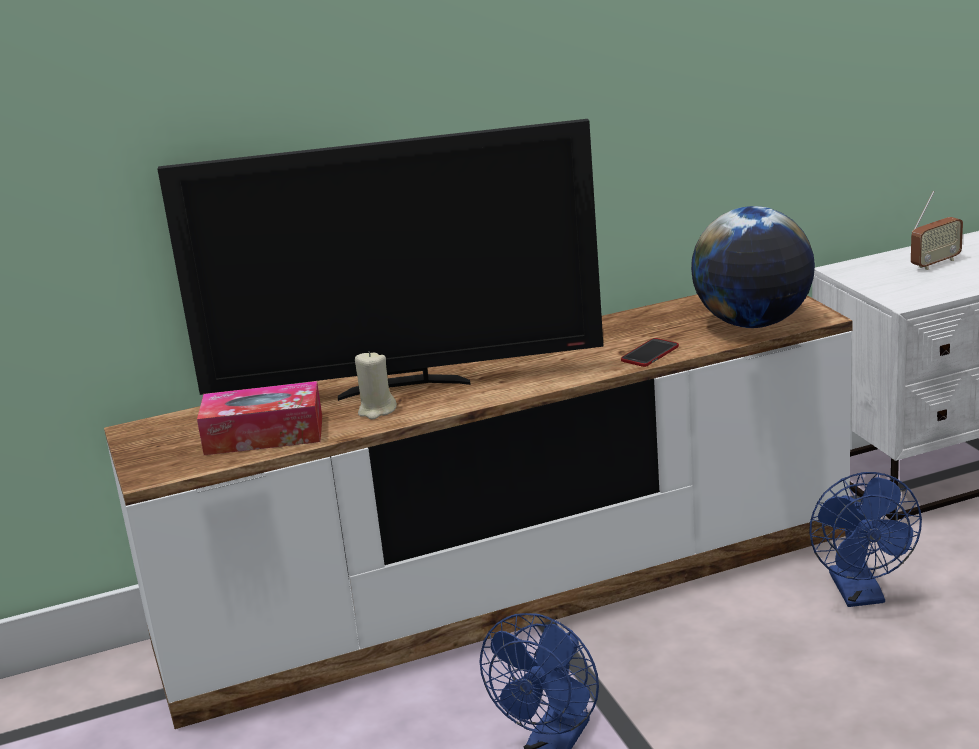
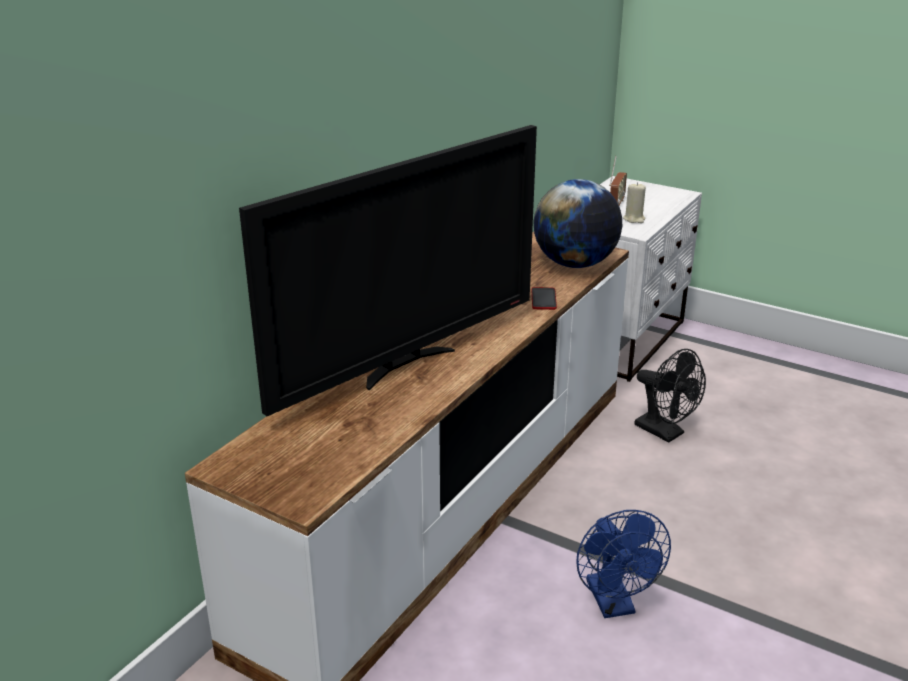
camera: 40 degrees left, 5 degrees up
tissue box [197,381,322,455] -> none
beige candle [355,351,397,420] -> beige candle moved to [623,182,646,223]
blue fan [809,472,922,607] -> black fan [635,349,706,443]

